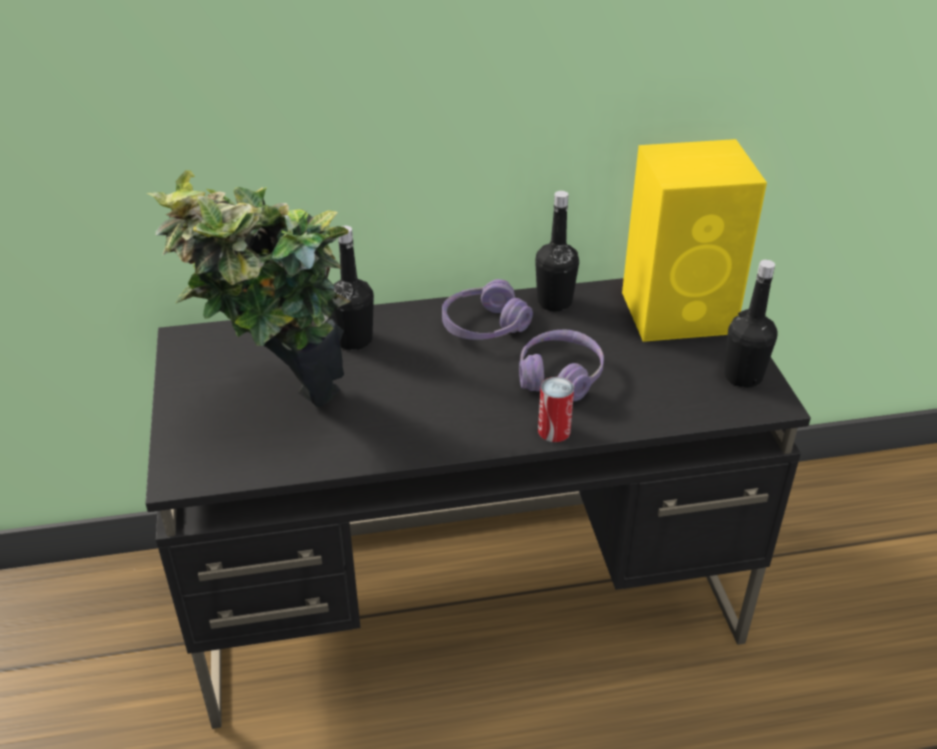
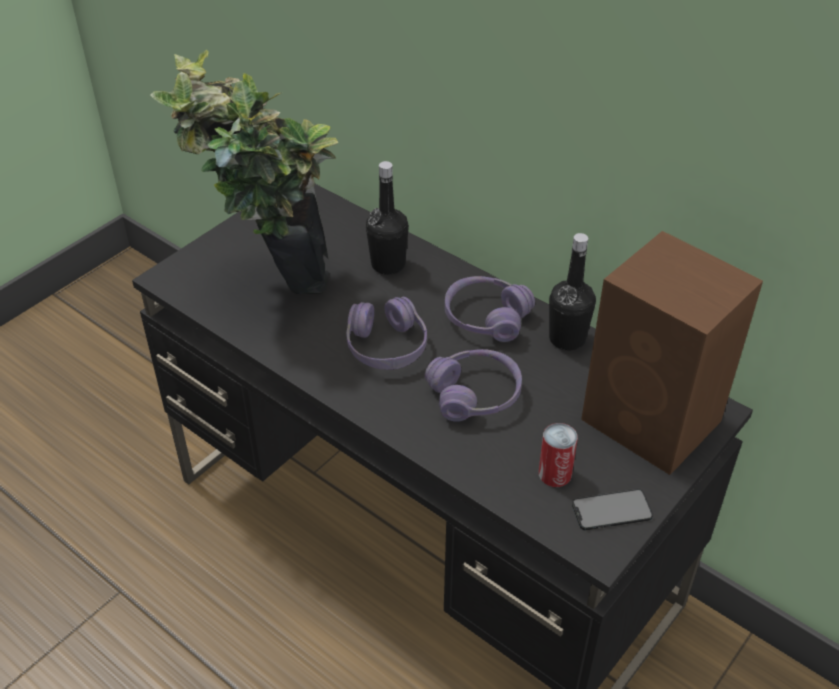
camera: 50 degrees right, 5 degrees up
can [538,377,574,442] -> can moved to [539,423,578,487]
yellow speaker [622,139,767,342] -> brown speaker [581,231,763,475]
black bottle [724,260,778,388] -> phone [572,489,653,530]
none -> purple headphones [347,297,427,370]

